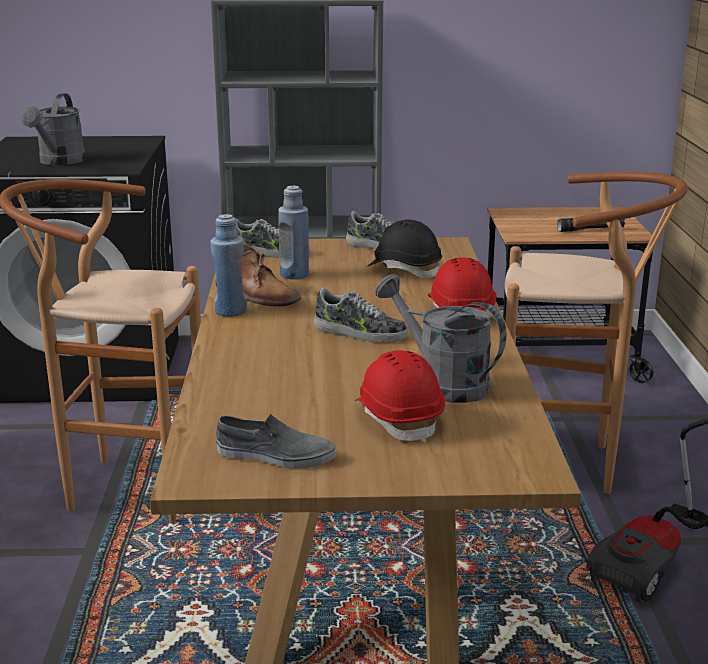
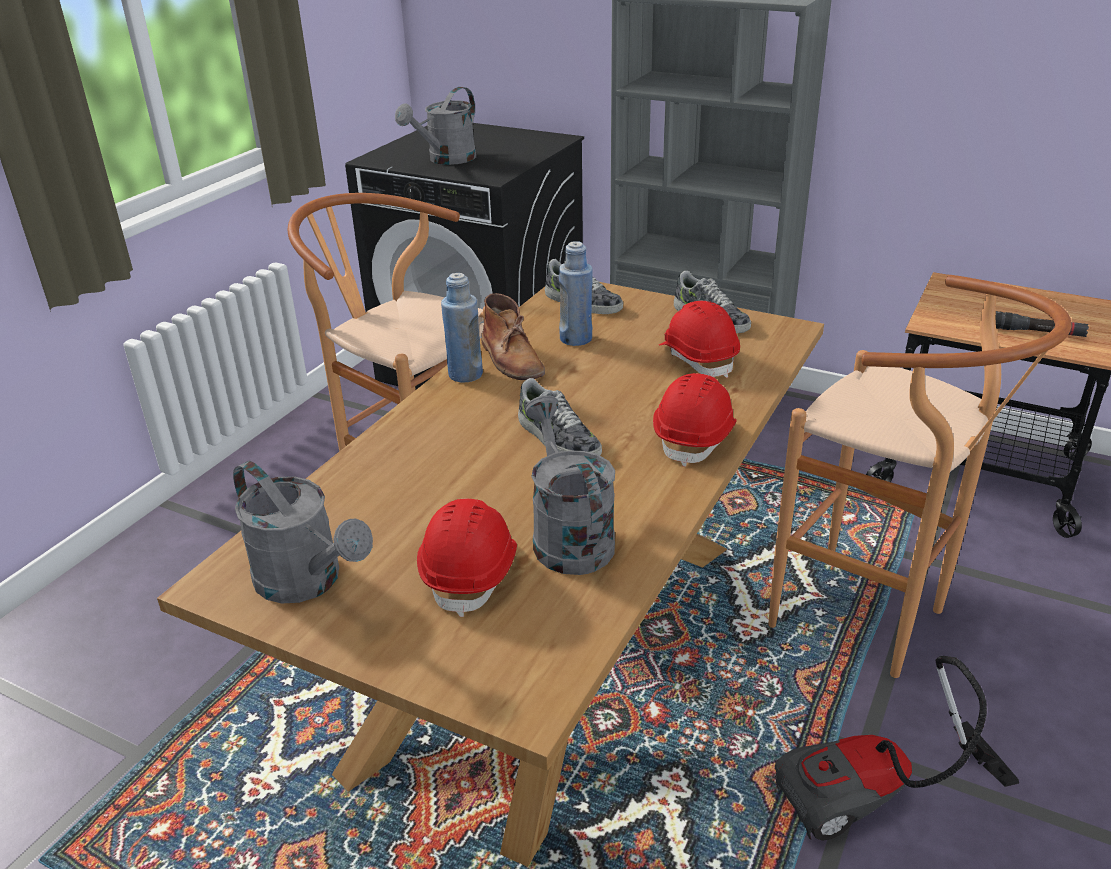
camera: 30 degrees right, 10 degrees up
grey shoe [216,413,336,469] -> grey watering can [233,461,373,604]
black hard hat [368,219,442,278] -> red hard hat [659,301,740,378]

